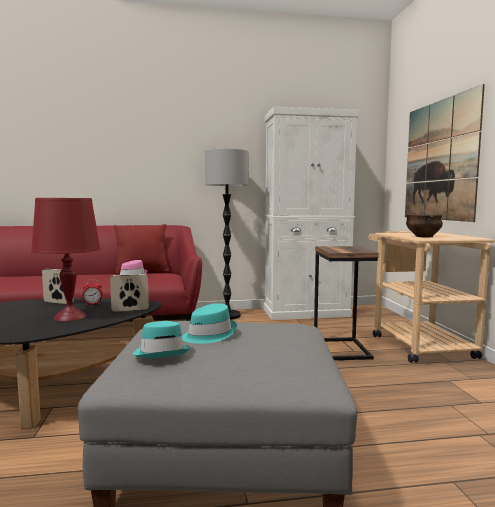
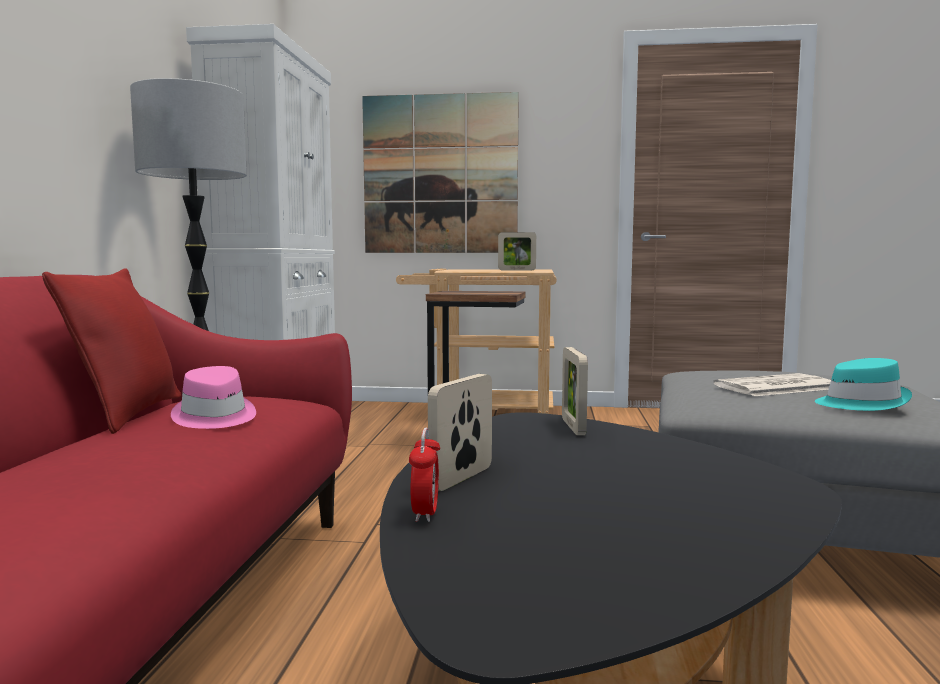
camera: 75 degrees left, 0 degrees up
red table lamp [31,198,101,321] -> none
alarm clock [82,279,103,305] -> alarm clock moved to [409,428,440,522]
turquoise hat [182,303,237,344] -> newspaper [713,373,831,396]
bowl [406,214,443,238] -> picture frame [498,232,536,270]

